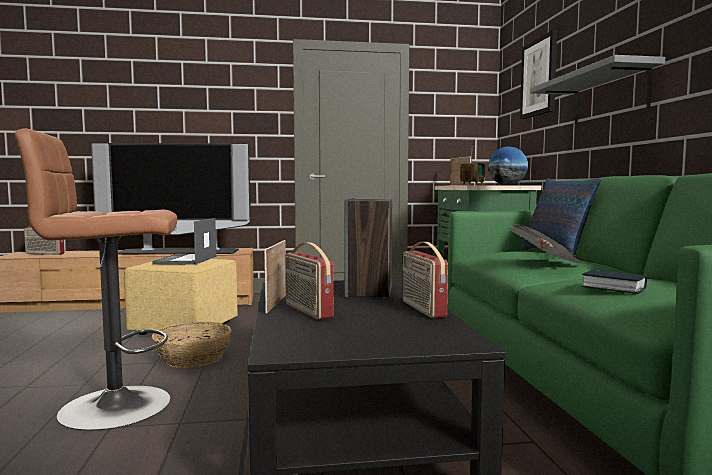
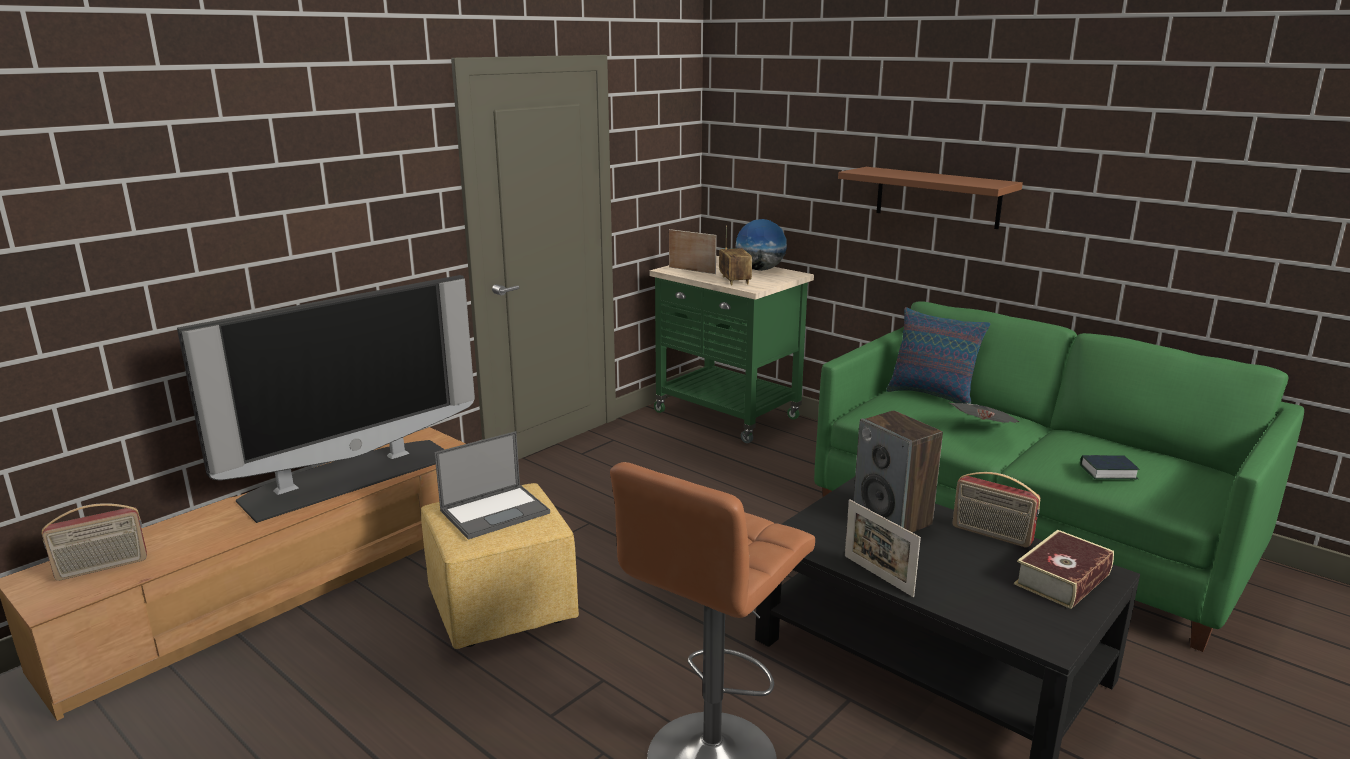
camera: 40 degrees left, 15 degrees up
laptop [152,218,216,265] -> laptop turned 90 degrees counterclockwise [434,431,550,540]
basket [152,322,231,368] -> none
radio [285,242,333,320] -> none
picture [520,30,557,119] -> none
grey shelf [530,55,665,124] -> brown shelf [838,167,1023,229]
none -> book [1014,530,1114,609]

